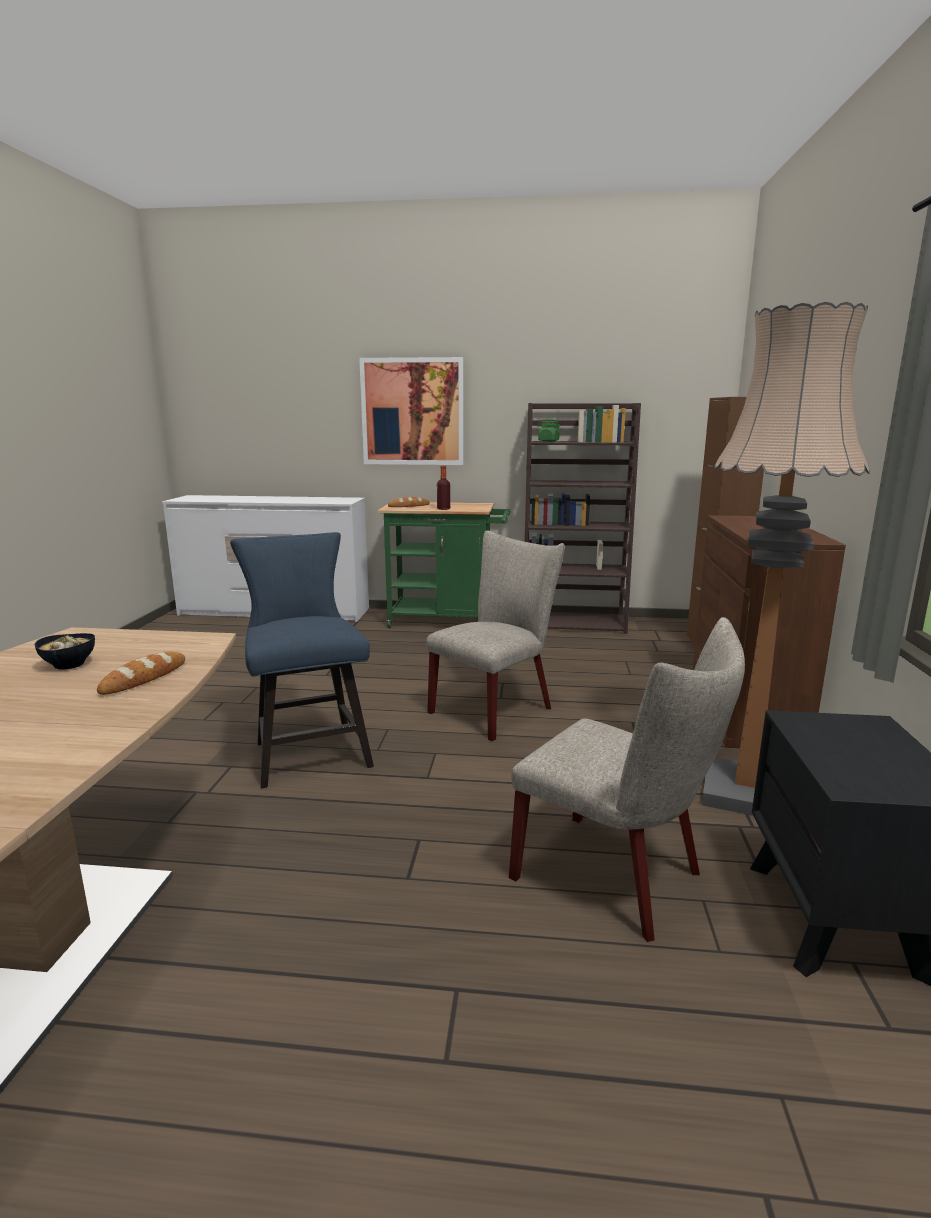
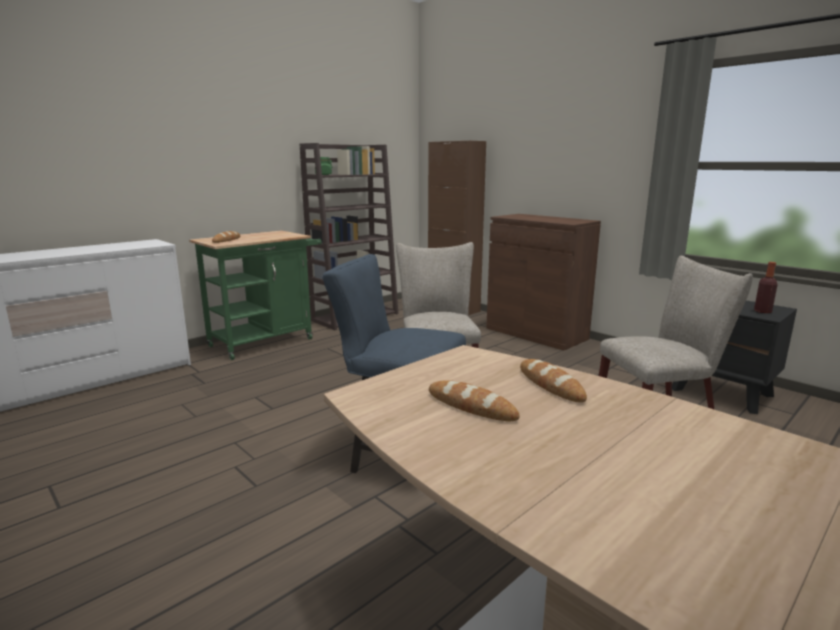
camera: 50 degrees left, 0 degrees up
bowl [35,633,95,669] -> bread [429,380,520,421]
picture [359,357,464,465] -> none
bottle [437,466,450,510] -> bottle moved to [754,262,778,313]
floor lamp [702,302,870,816] -> none

